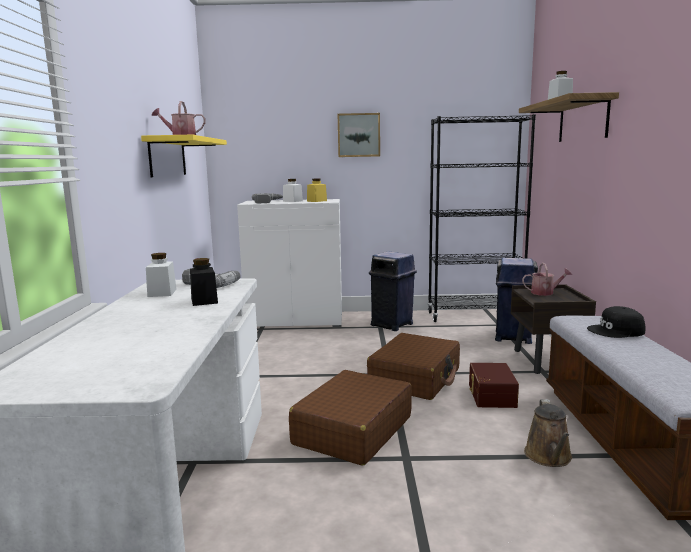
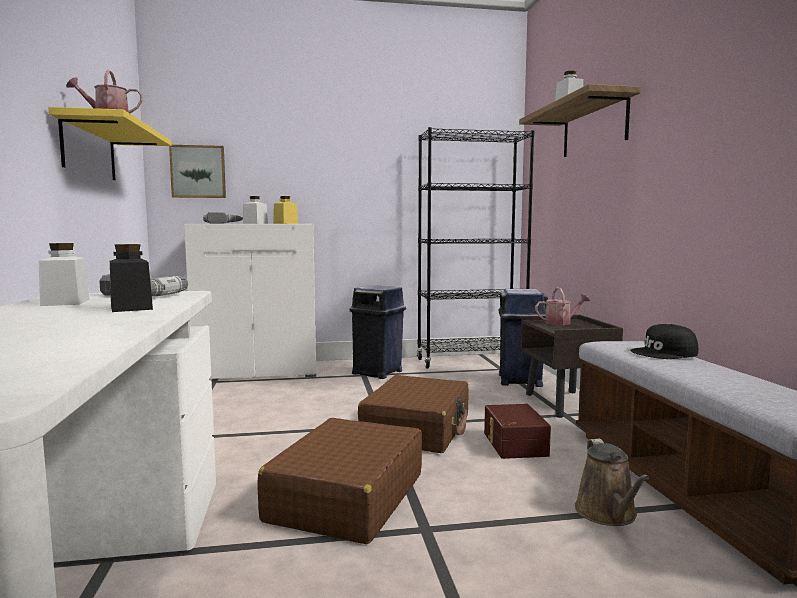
camera: 10 degrees left, 5 degrees down
picture [338,113,380,157] -> picture moved to [169,145,226,198]

